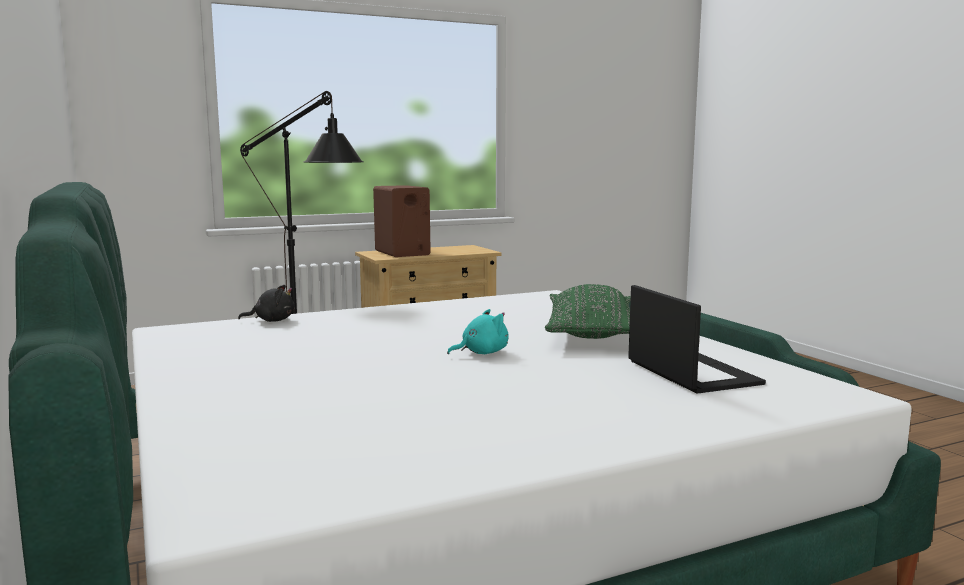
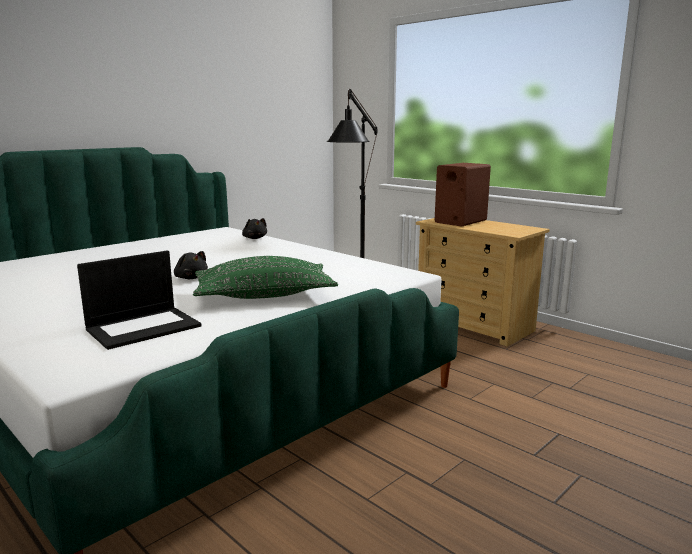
camera: 70 degrees right, 5 degrees up
turquoise plush toy [447,309,509,354] -> black plush toy [174,251,208,279]

